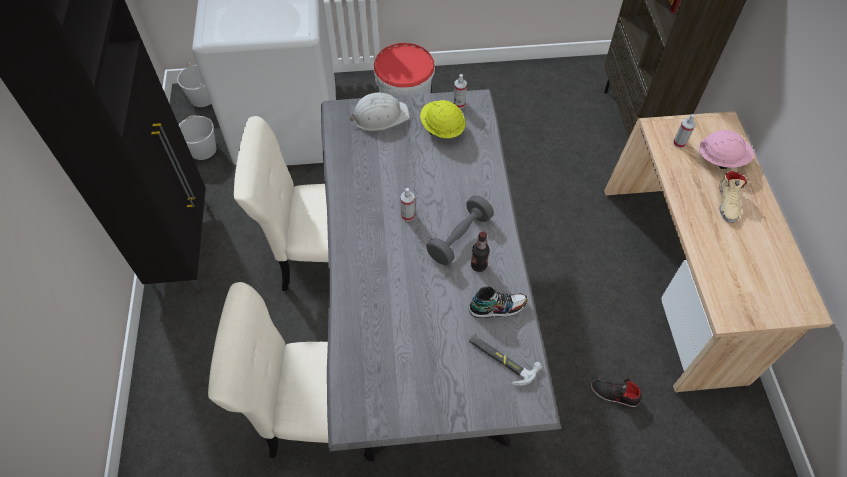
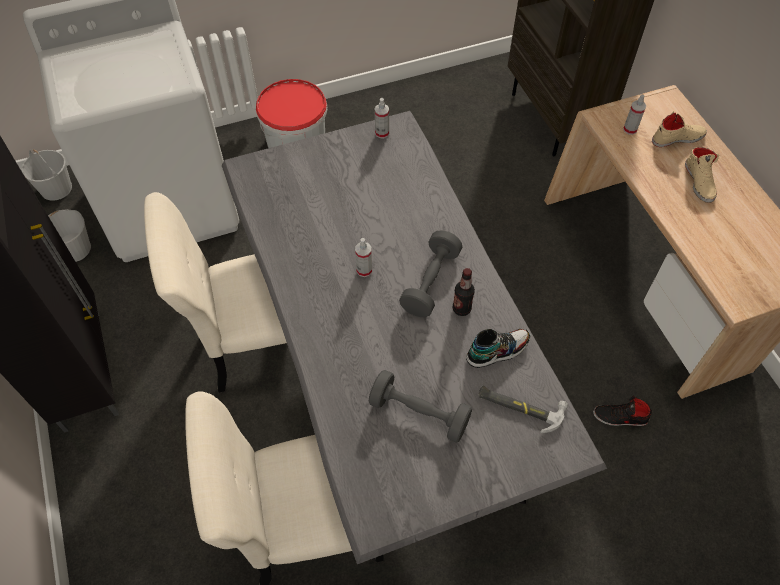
camera: 15 degrees left, 0 degrees up
white hard hat [349,93,410,131] -> none
yellow hard hat [420,100,465,138] -> none
pink hard hat [699,130,754,169] -> beige shoe [652,111,707,147]
none -> grey dumbbell [369,370,472,443]

